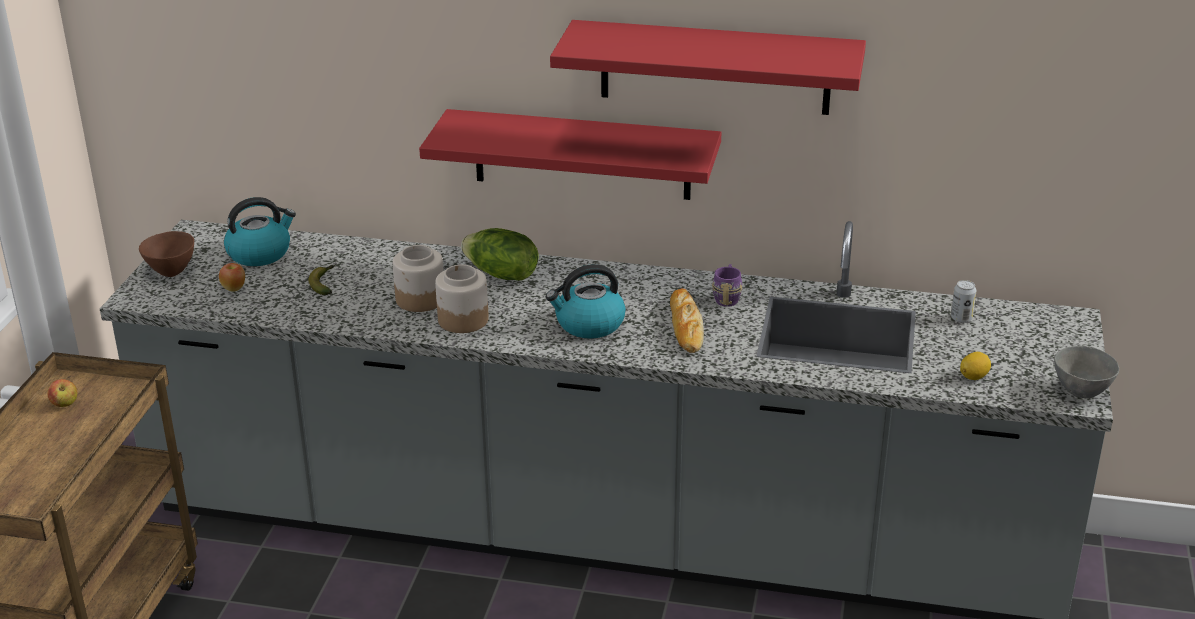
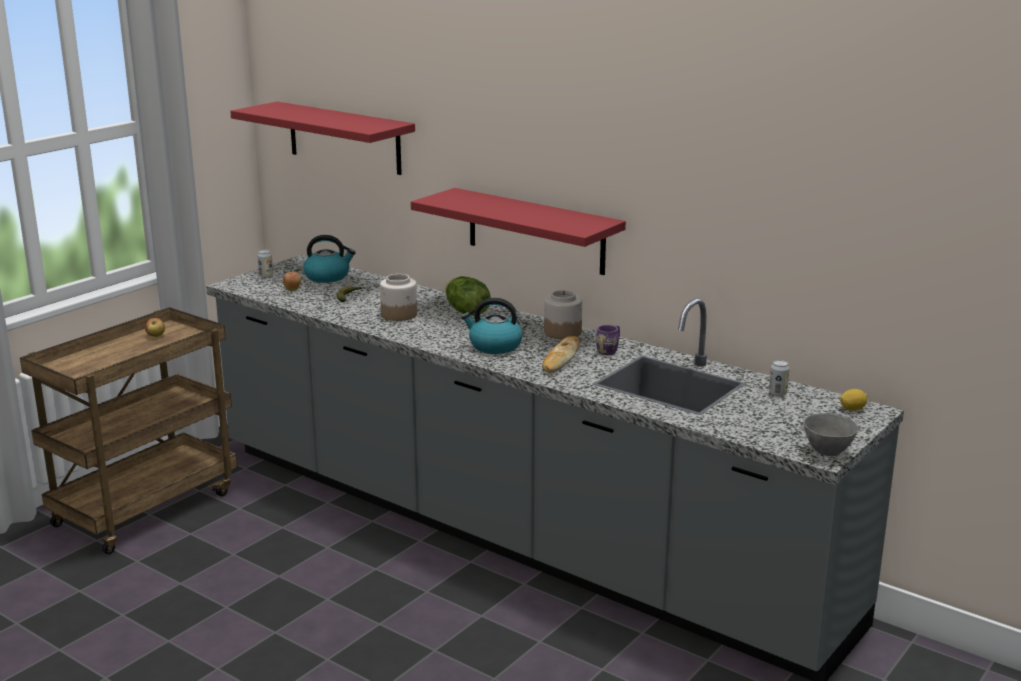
camera: 25 degrees right, 10 degrees down
brown bowl [139,231,194,277] -> can [257,250,273,278]
jar [435,264,489,333] -> jar moved to [544,290,582,339]
red shelf [550,20,866,115] -> red shelf moved to [230,102,415,175]
lemon [960,352,991,380] -> lemon moved to [840,389,867,411]

